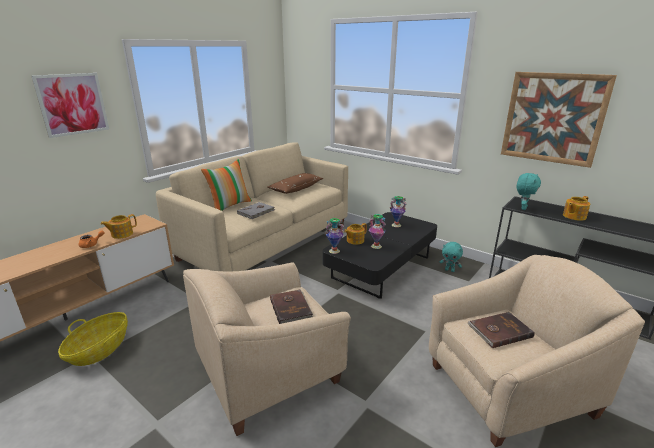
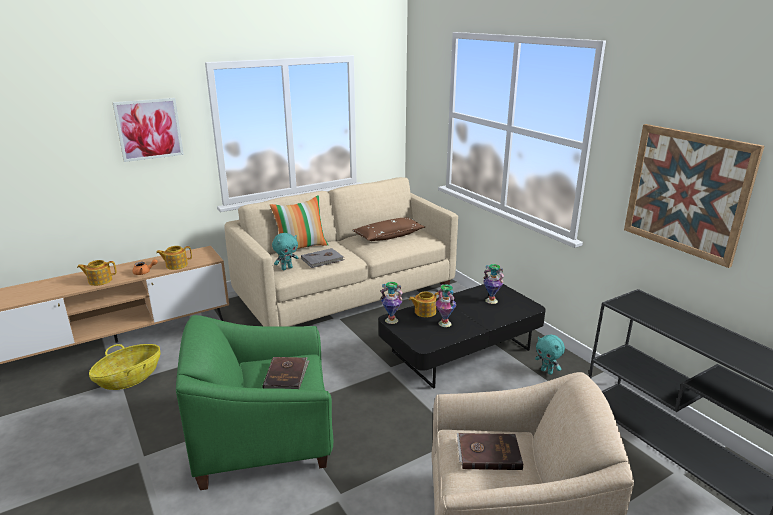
camera: 20 degrees right, 0 degrees up
beige armchair [183,263,351,436] -> green armchair [176,315,333,490]
turquoise plush toy [517,173,541,210] -> turquoise plush toy moved to [272,233,298,270]
teapot [563,196,590,221] -> teapot moved to [77,260,117,286]

